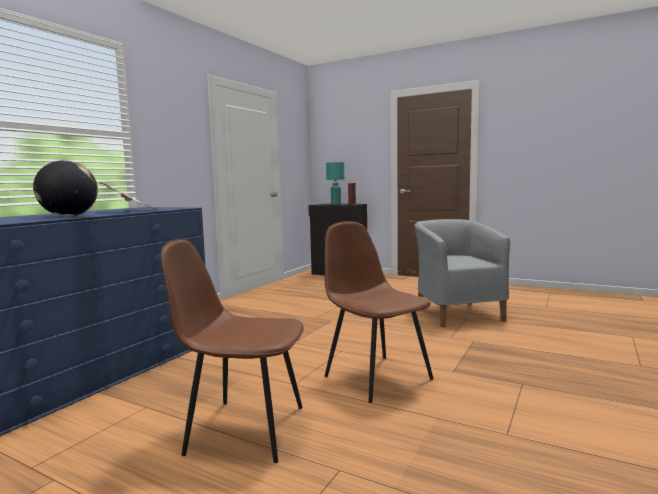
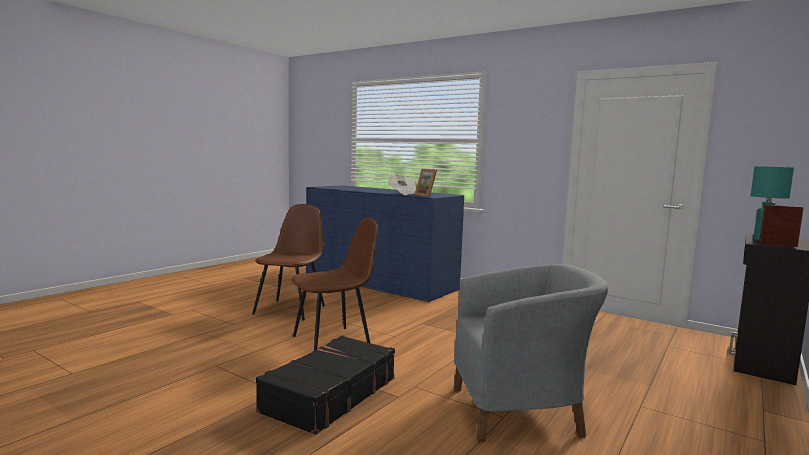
camera: 95 degrees right, 0 degrees up
globe [33,160,98,217] -> none
none -> black suitcase [256,335,395,435]
none -> picture frame [414,169,437,197]

